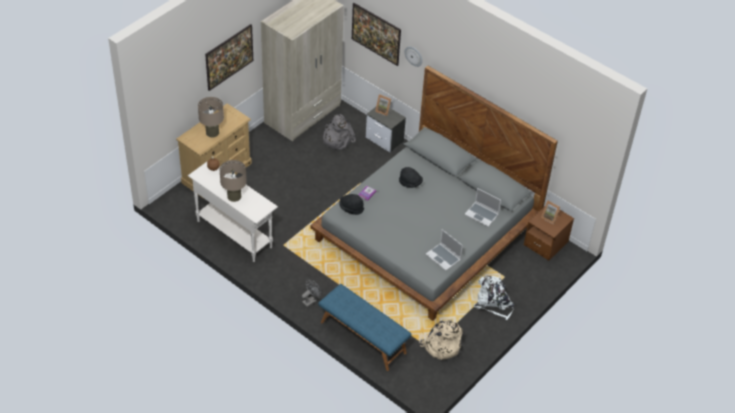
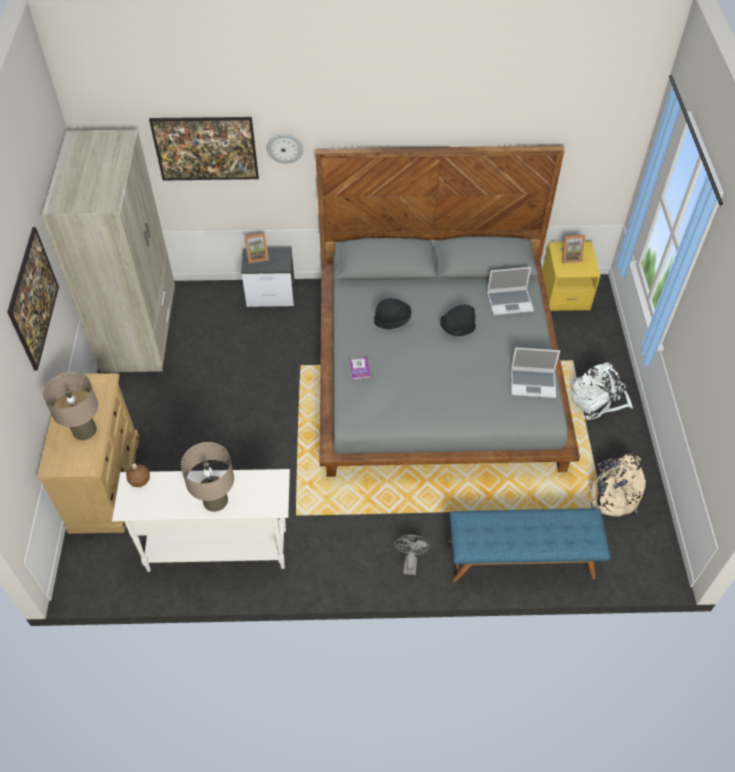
camera: 40 degrees left, 5 degrees up
grey backpack [323,114,356,150] -> none
black hat [339,194,364,215] -> black hat moved to [440,304,476,336]
brown nightstand [524,206,574,261] -> yellow nightstand [542,241,600,311]

